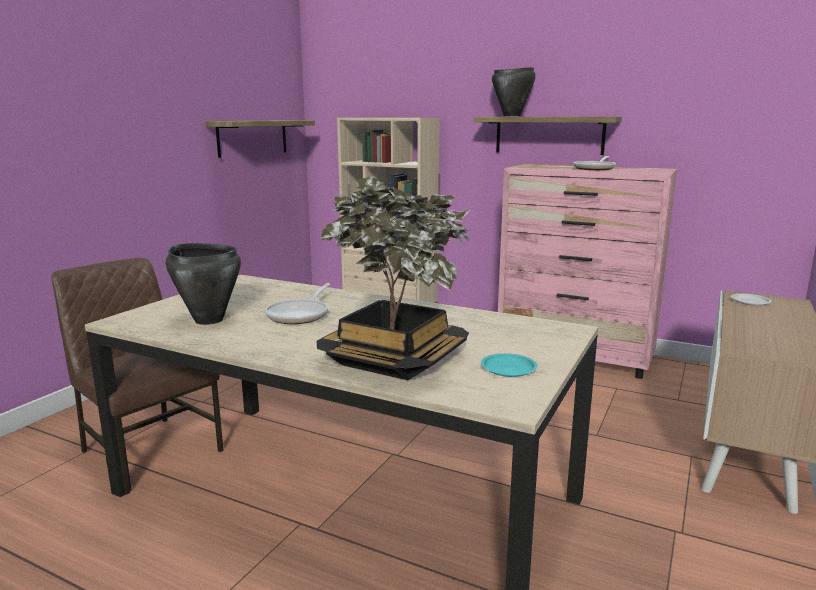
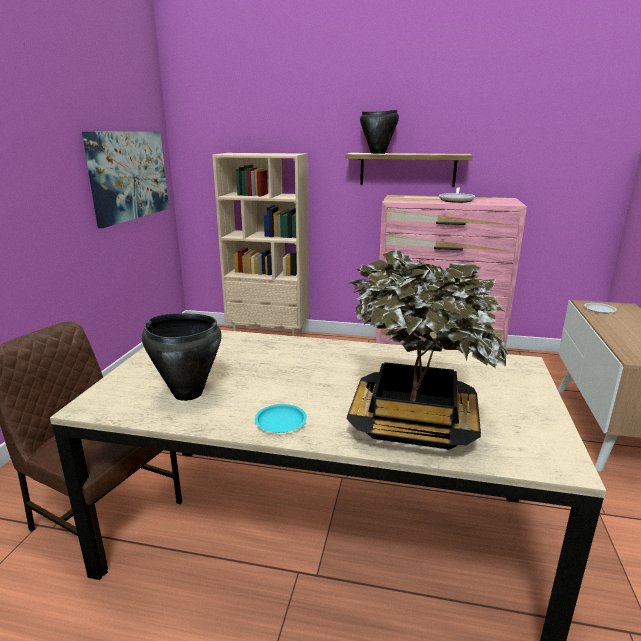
camera: 15 degrees left, 5 degrees up
shelf [205,120,315,158] -> picture [82,131,169,228]
frying pan [265,283,330,324] -> none
turquoise plate [481,353,537,377] -> turquoise plate moved to [255,404,307,433]

